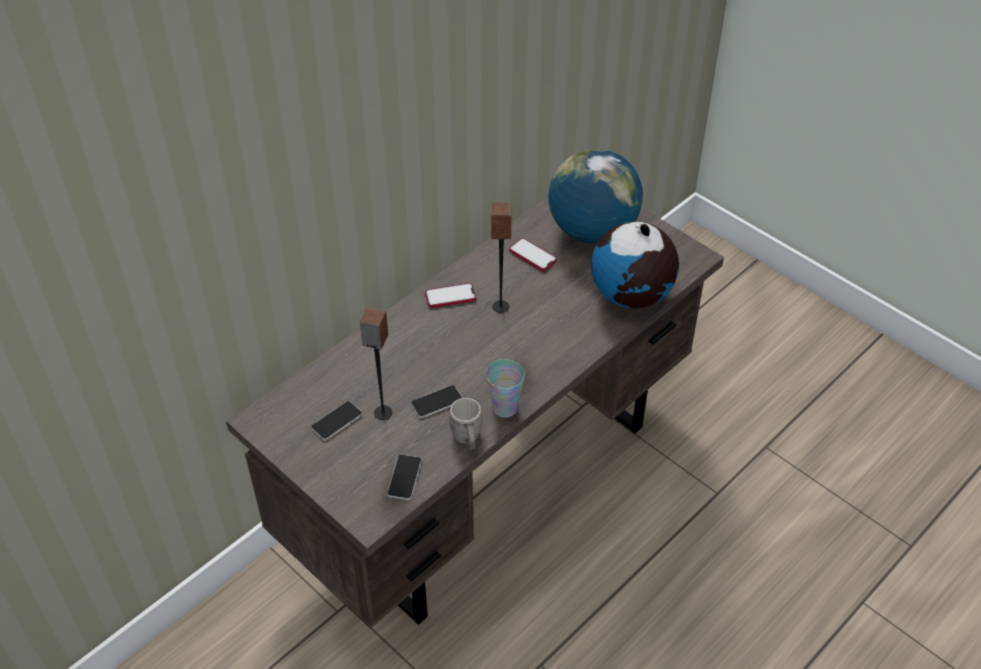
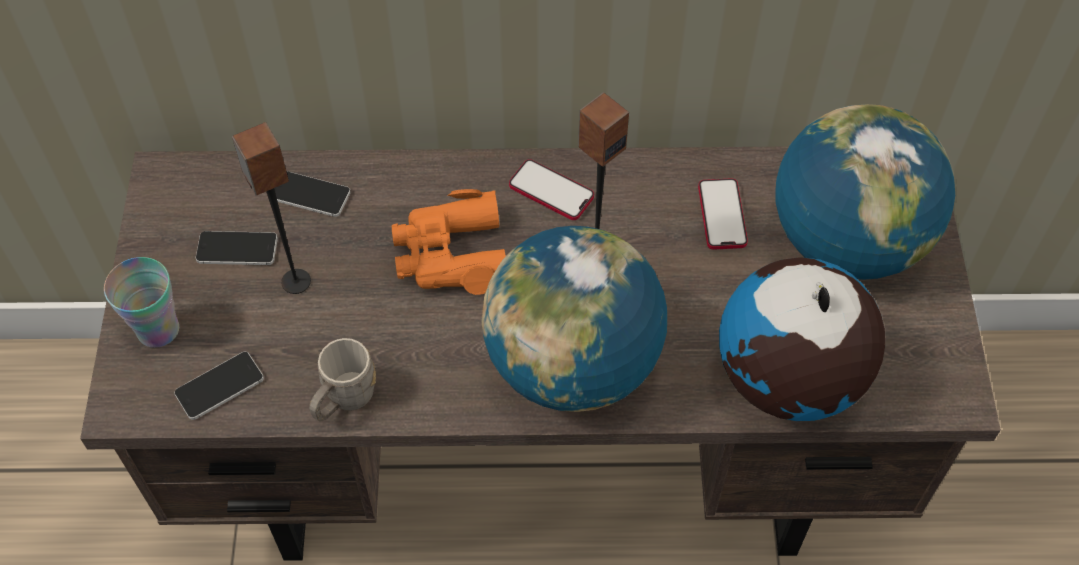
camera: 45 degrees right, 10 degrees up
phone [411,385,463,418] -> phone moved to [274,171,351,217]
cup [486,360,525,418] -> cup moved to [104,257,179,348]
none -> orange binoculars [392,189,506,295]
none -> globe [481,226,667,412]

